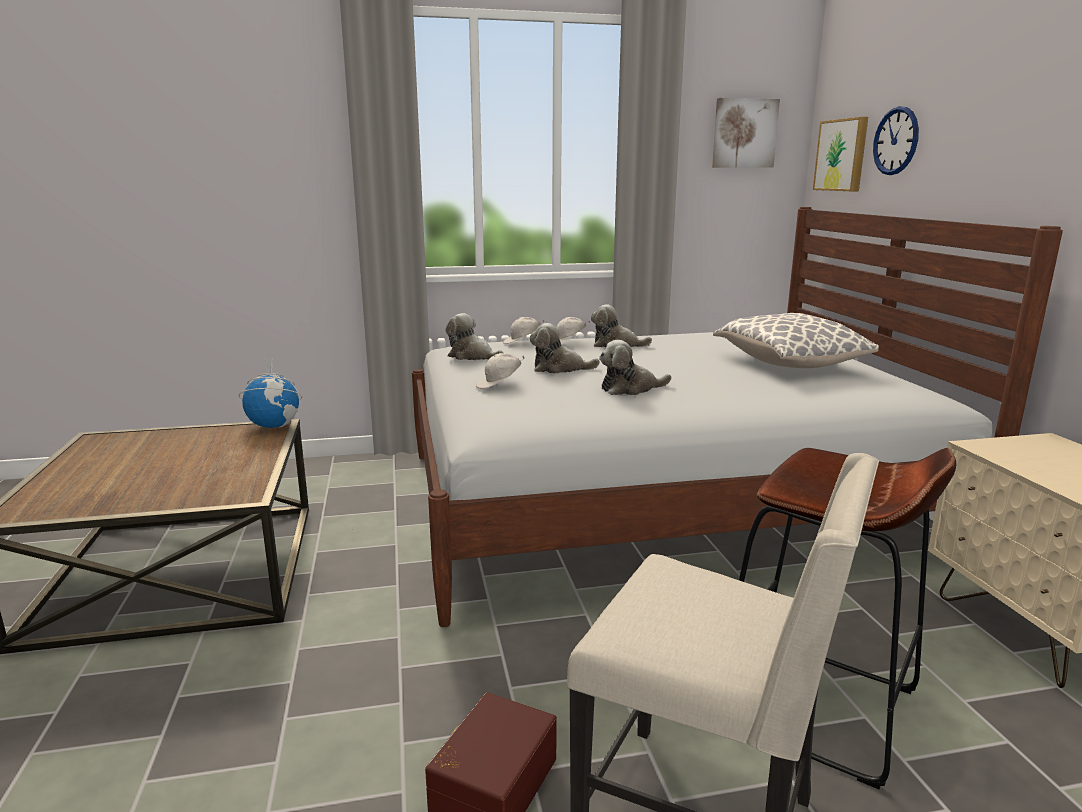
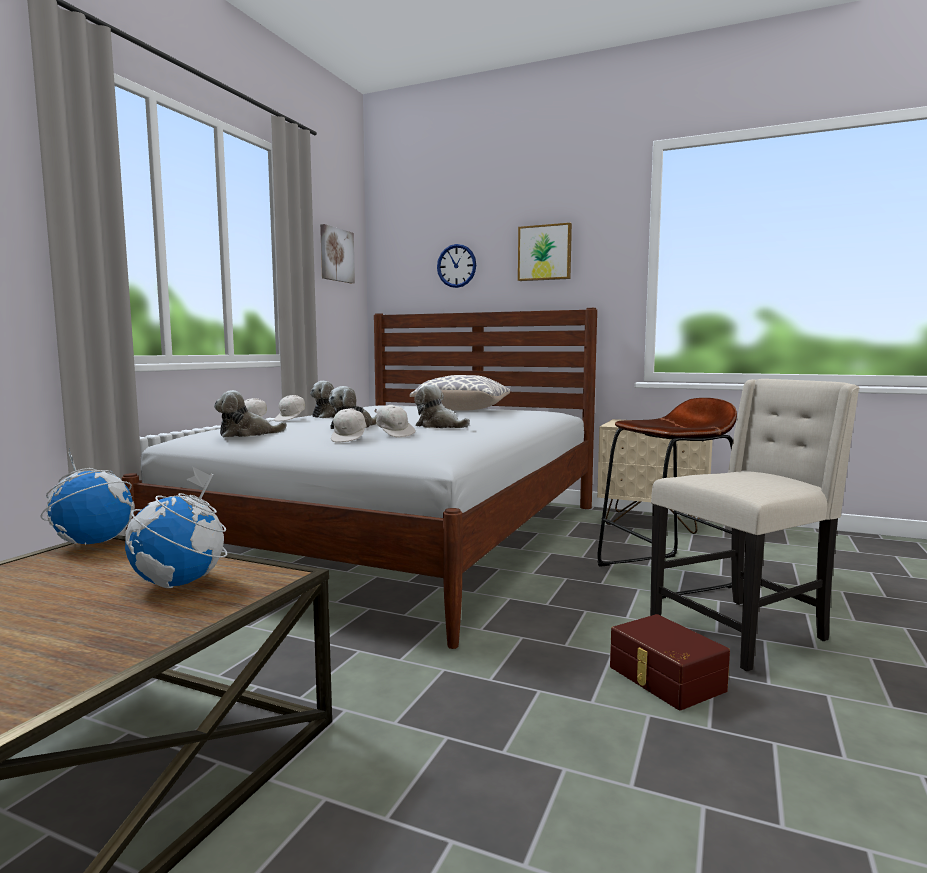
camera: 55 degrees left, 10 degrees down
plush toy [599,340,671,395] -> plush toy turned 105 degrees clockwise [414,385,470,428]
picture [813,117,868,191] -> picture moved to [518,223,572,281]
none -> globe [125,467,227,588]
none -> white cap [375,405,415,437]

